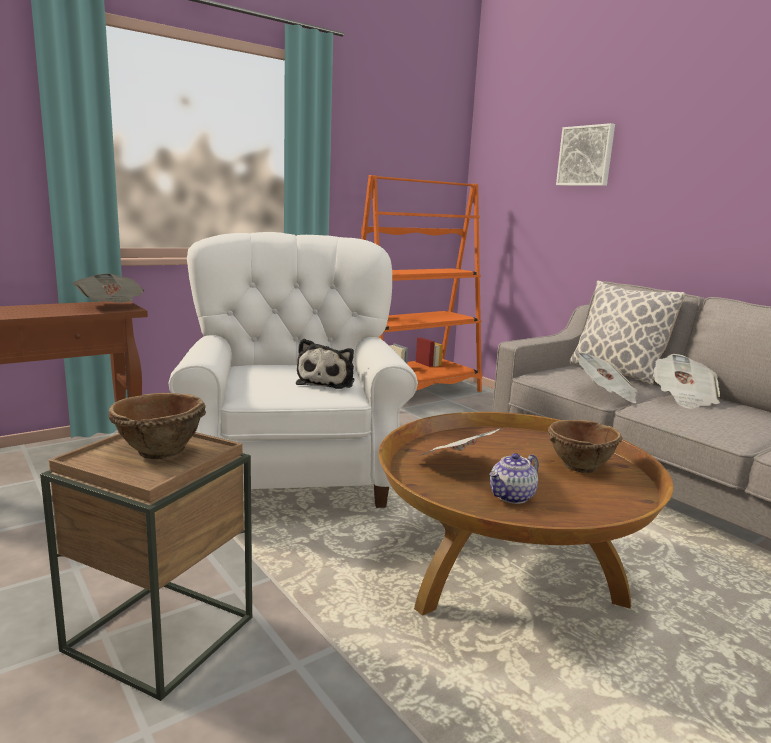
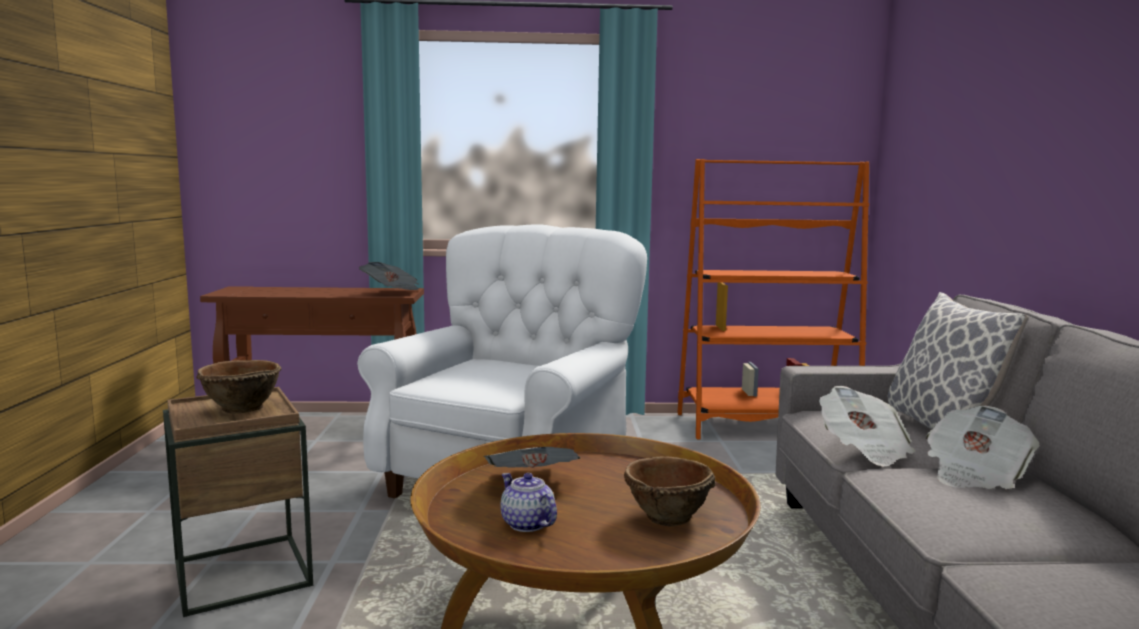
camera: 35 degrees right, 5 degrees down
plush toy [296,339,354,389] -> none
teapot [489,453,539,504] -> teapot turned 60 degrees clockwise [500,473,557,532]
picture [556,123,615,186] -> none

